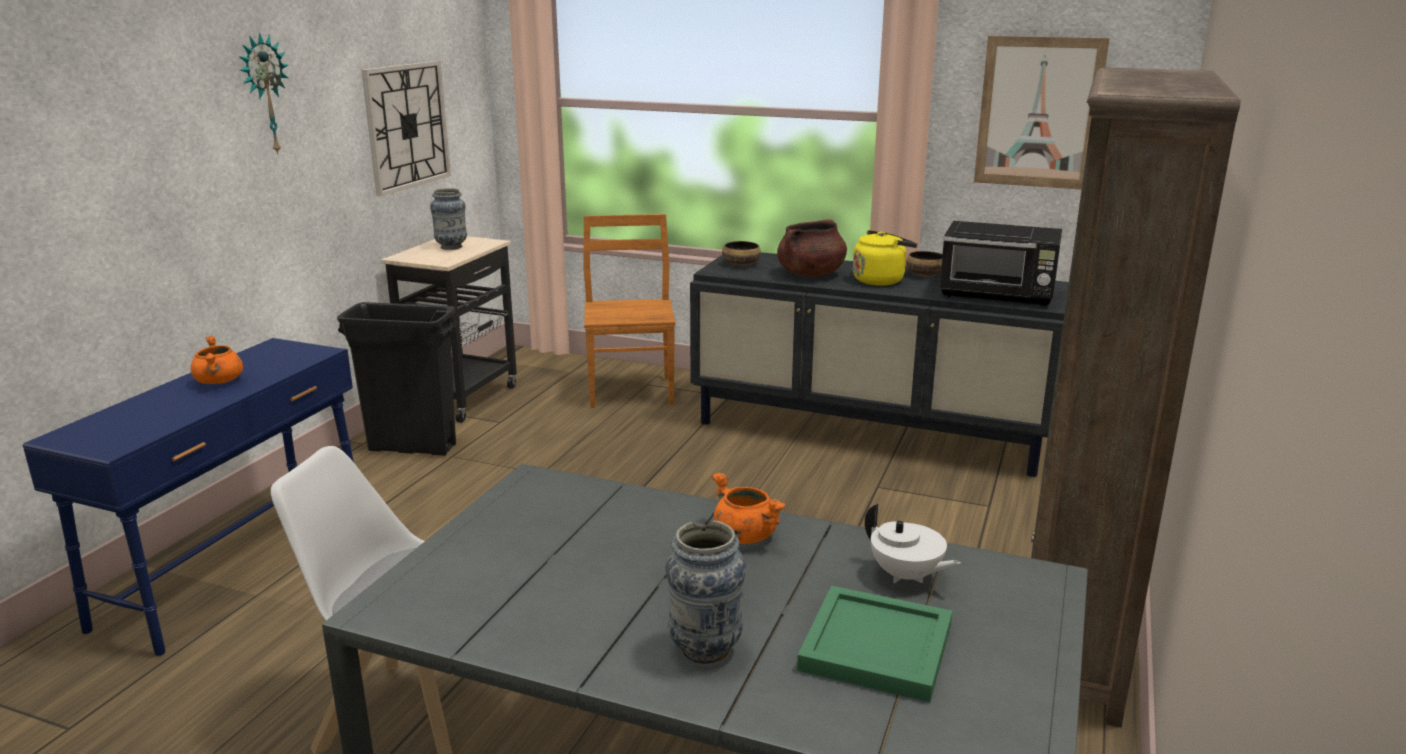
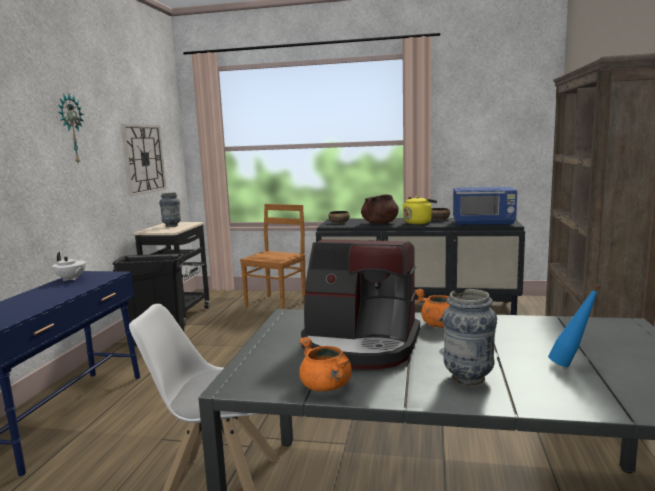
camera: 10 degrees left, 10 degrees down
orange cooking pot [191,336,243,384] -> orange cooking pot moved to [299,337,352,391]
brown chair [583,214,676,408] -> brown chair turned 45 degrees clockwise [240,204,306,309]
green tray [797,586,952,702] -> blue bottle [548,284,601,367]
white teapot [865,504,961,583] -> white teapot moved to [52,252,86,281]
black microwave [939,221,1062,307] -> blue microwave [453,187,517,226]
picture [974,36,1110,190] -> none
none -> coffee machine [301,239,420,370]

